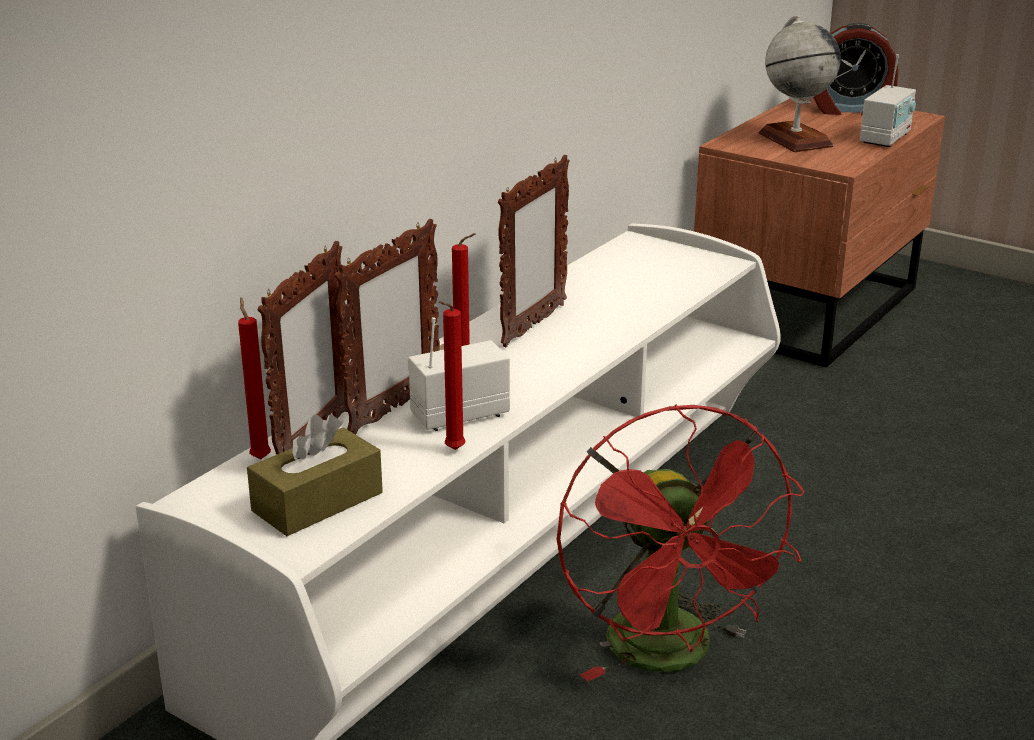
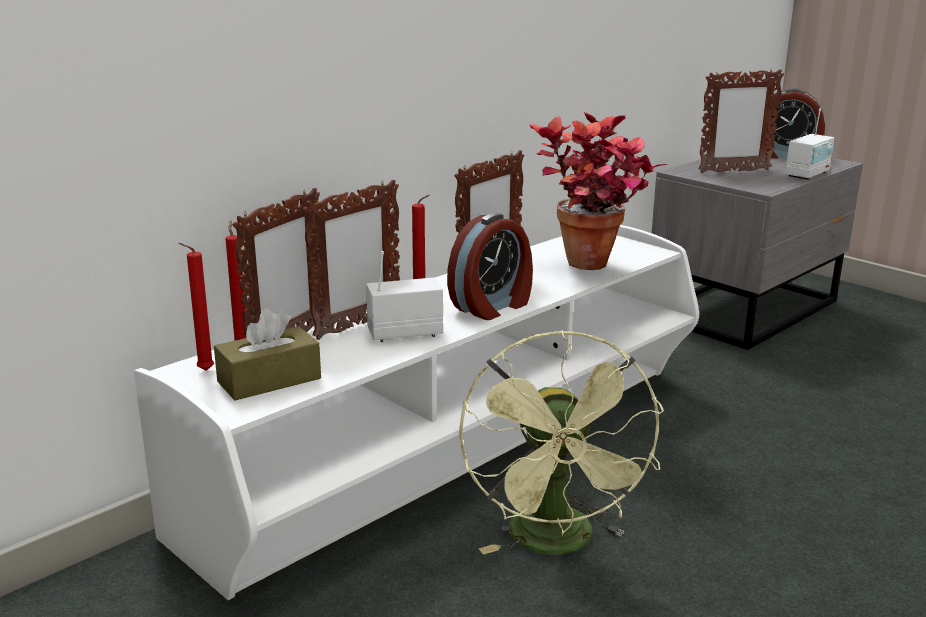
camera: 10 degrees right, 5 degrees down
red candle [439,301,465,450] -> red candle moved to [178,243,214,371]
red fan [557,404,804,681] -> green fan [459,330,664,555]
brown nightstand [694,98,945,368] -> grey nightstand [652,157,863,350]
globe [759,16,841,152] -> picture frame [698,69,784,173]
none -> alarm clock [447,213,533,320]
none -> potted plant [529,112,667,270]

